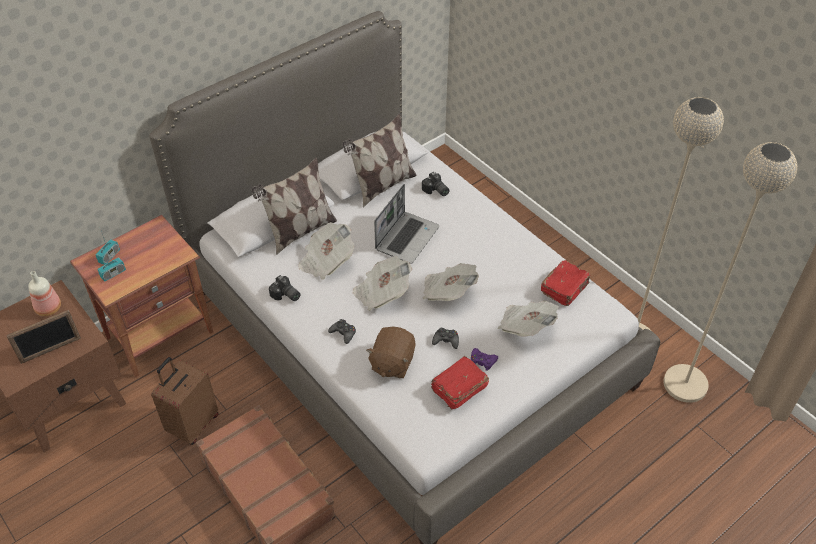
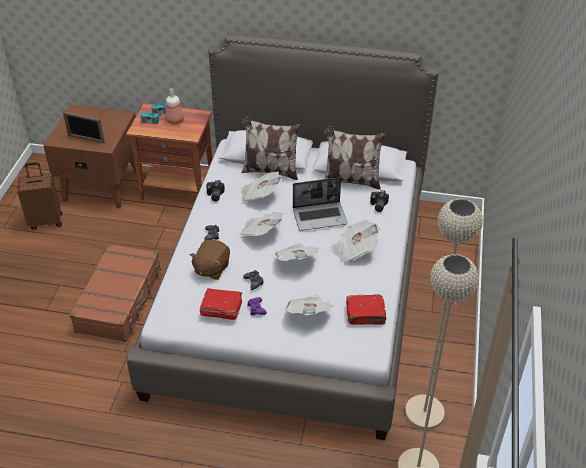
camera: 50 degrees right, 5 degrees down
bottle [28,271,61,316] -> bottle moved to [165,89,184,124]
brown suitcase [151,357,219,445] -> brown suitcase moved to [17,162,62,230]
brown plush toy [366,326,415,378] -> brown plush toy turned 45 degrees counterclockwise [190,240,230,280]
none -> newspaper [330,220,380,263]

